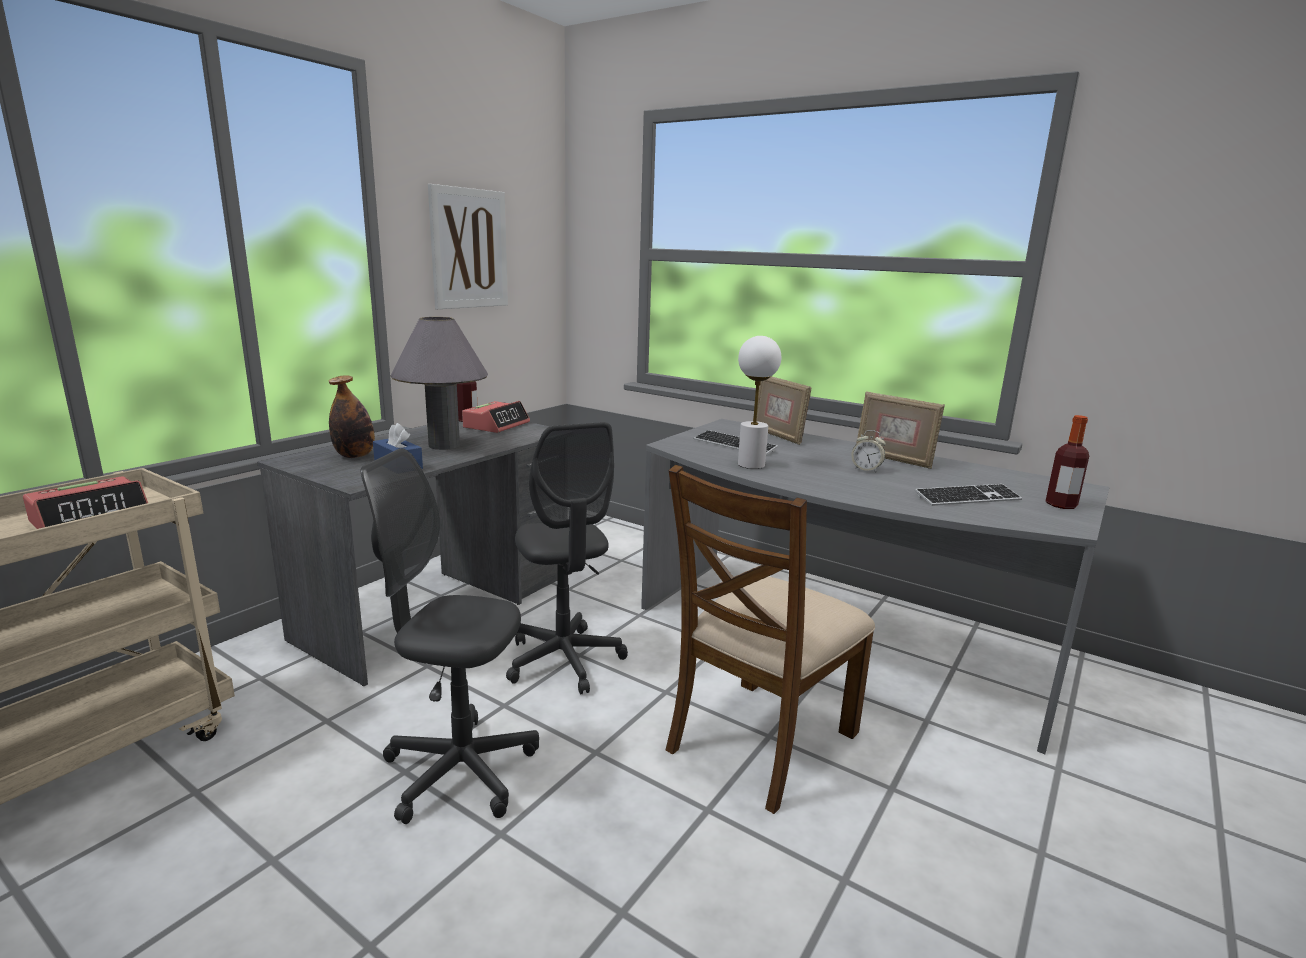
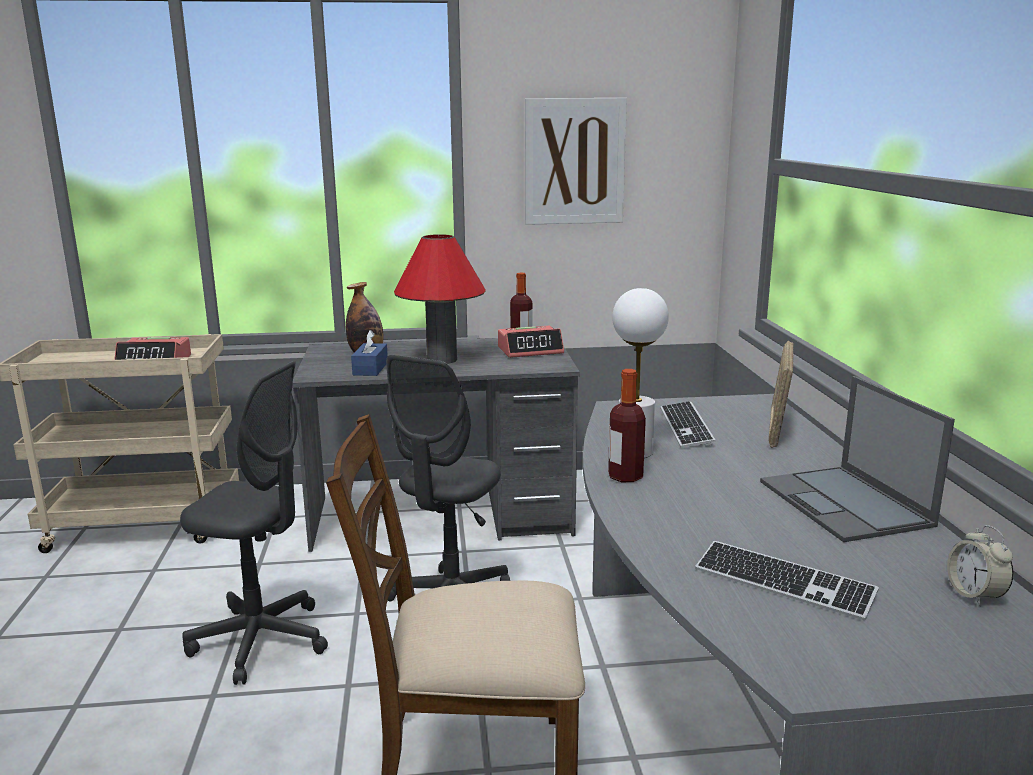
camera: 50 degrees right, 0 degrees up
grey office chair [360,448,539,824] -> grey office chair turned 135 degrees clockwise [180,361,328,685]
grey table lamp [390,317,488,450] -> red table lamp [394,234,486,364]
alarm clock [851,430,886,472] -> alarm clock moved to [947,525,1014,606]
picture frame [856,391,945,469] -> laptop [760,376,955,542]
bottle [1046,415,1089,509] -> bottle moved to [608,369,646,482]

